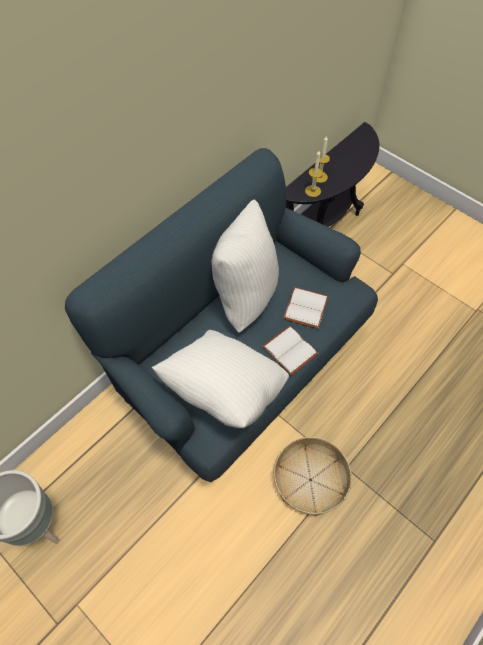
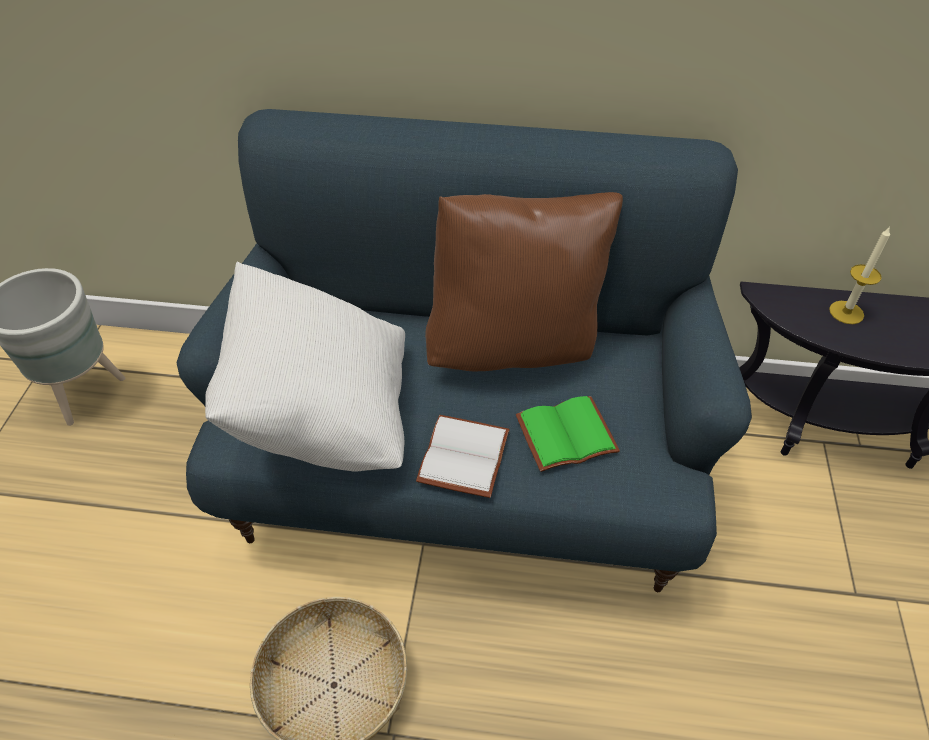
camera: 55 degrees right, 10 degrees down
white pillow [212,199,279,333] -> brown pillow [425,192,623,372]
white book [283,287,328,329] -> green book [516,396,620,472]
candle [305,151,323,197] -> none

